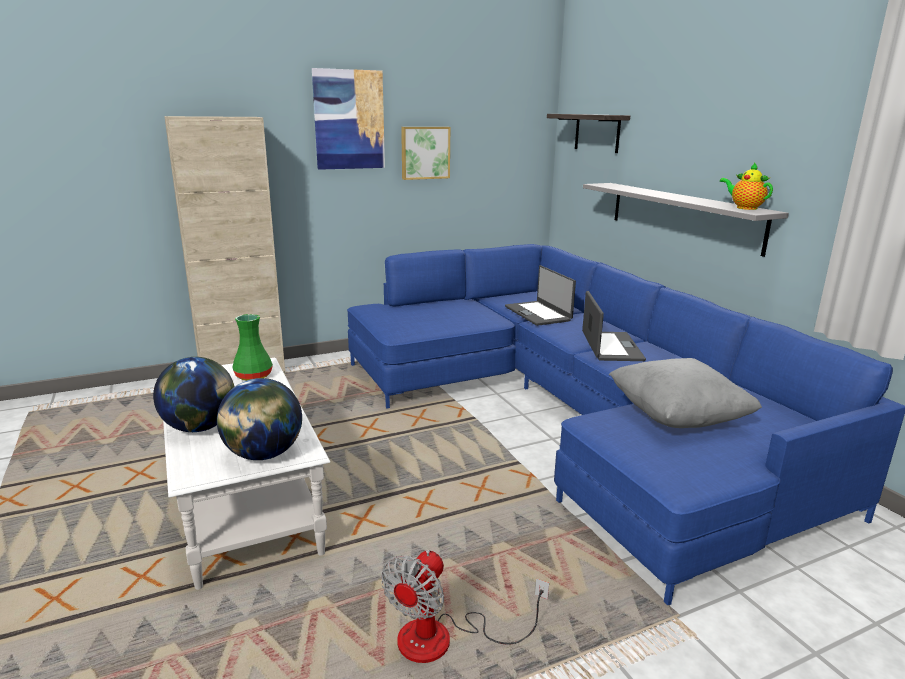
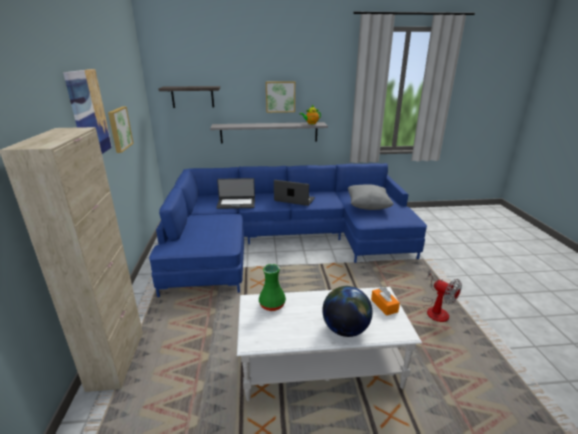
camera: 70 degrees left, 5 degrees up
globe [217,378,302,460] -> orange tissue box [371,287,400,316]
none -> picture [266,81,295,113]

